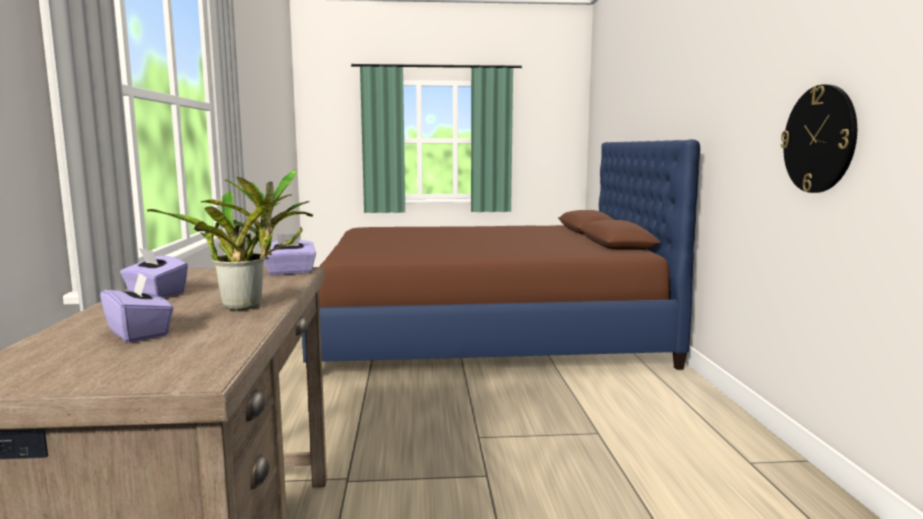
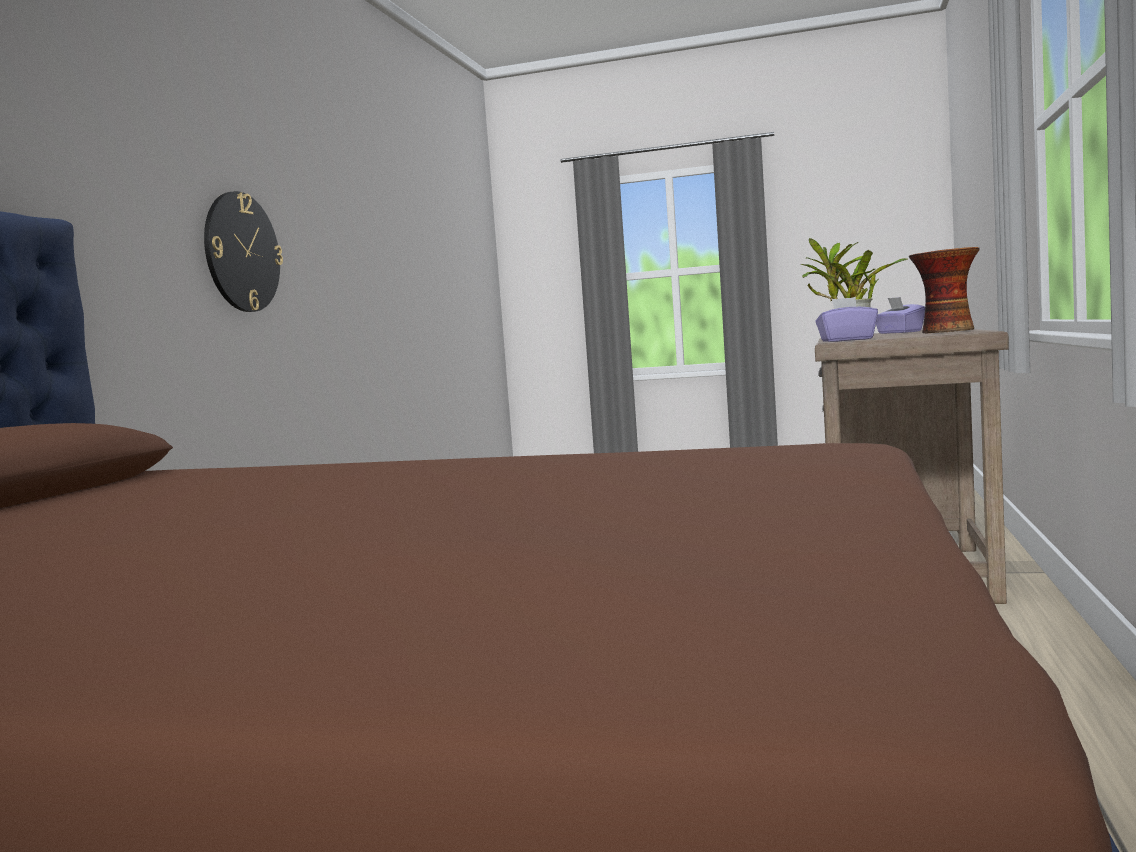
camera: 160 degrees left, 5 degrees down
purple tissue box [120,248,188,298] -> vase [909,247,980,333]

